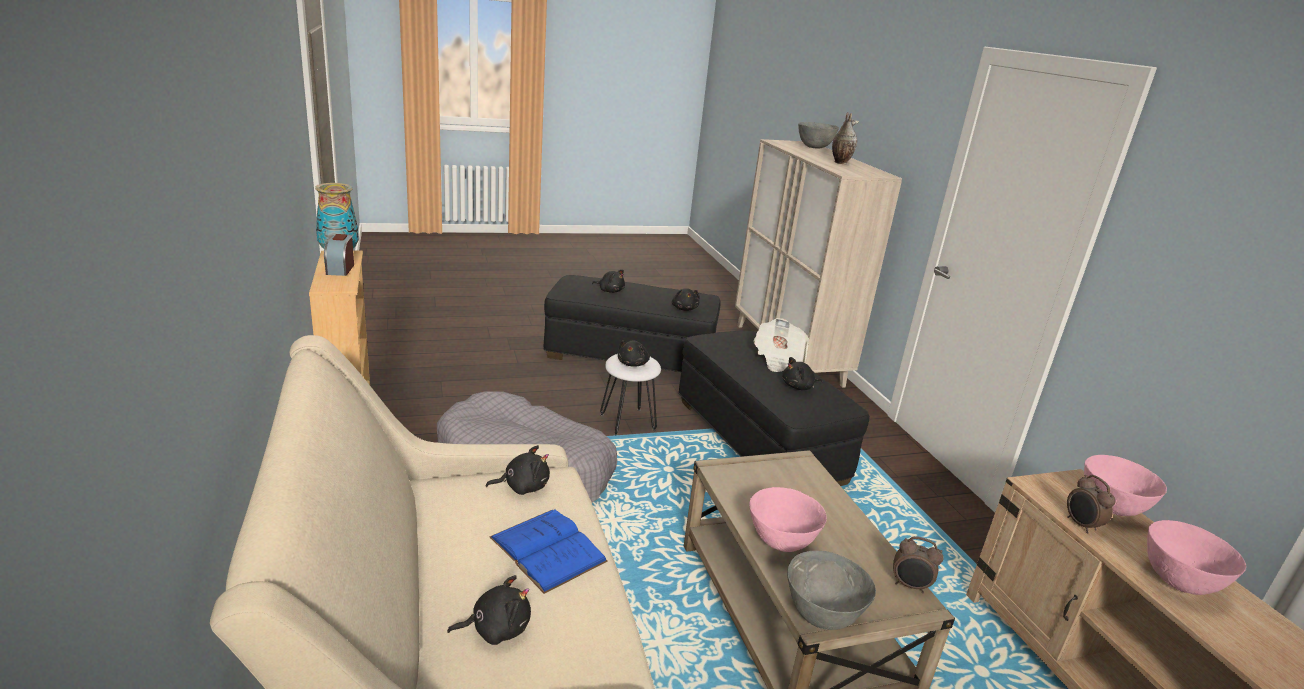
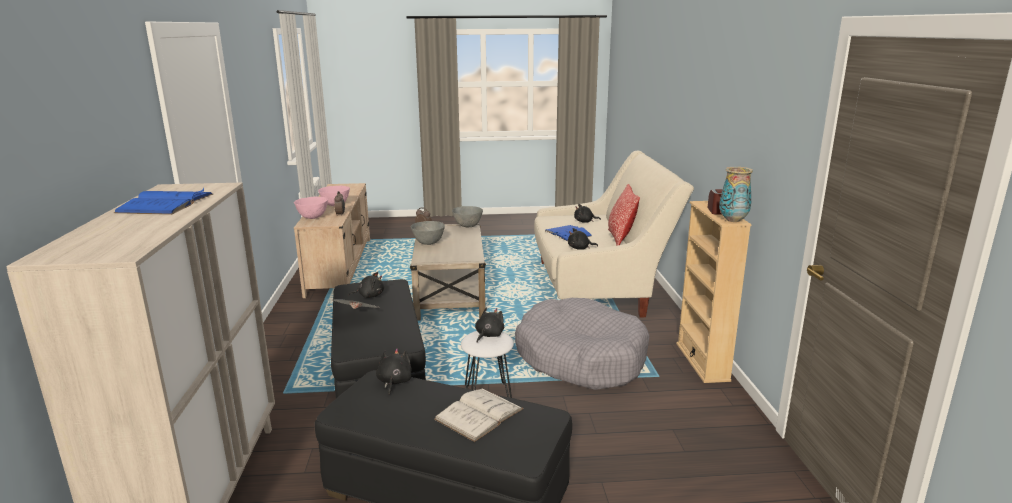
camera: 165 degrees left, 5 degrees down
black plush toy [592,270,625,293] -> white book [434,388,524,442]
pink bowl [749,487,827,552] -> none
grey bowl [798,122,839,148] -> grey bowl moved to [411,221,445,245]
vase [832,112,859,164] -> blue book [114,188,213,215]
none -> pillow [608,184,640,246]

